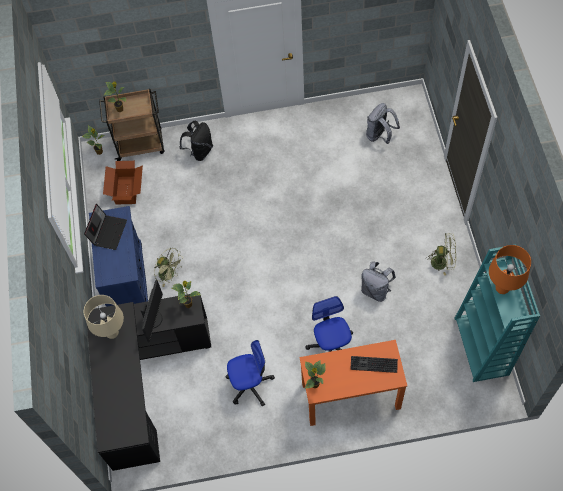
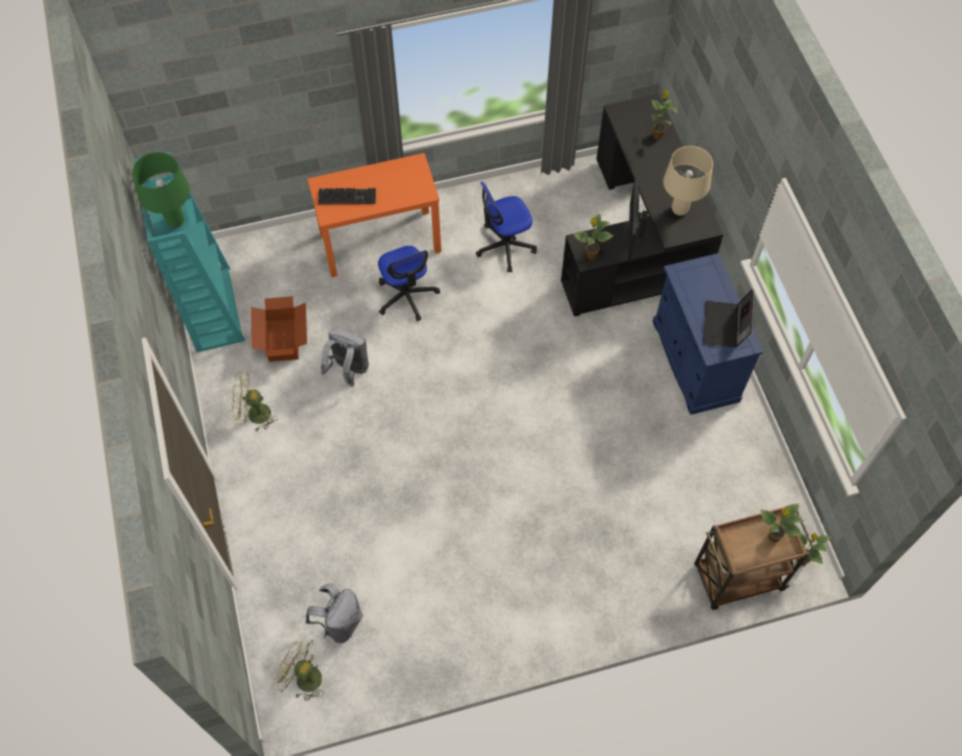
camera: 170 degrees right, 0 degrees up
cardboard box [103,161,143,204] -> cardboard box moved to [251,296,307,362]
green fan [154,248,183,287] -> green fan moved to [272,635,324,701]
black backpack [179,120,213,161] -> none
potted plant [305,360,326,389] -> potted plant moved to [652,90,678,140]
orange table lamp [489,245,531,294] -> green table lamp [132,152,190,228]

